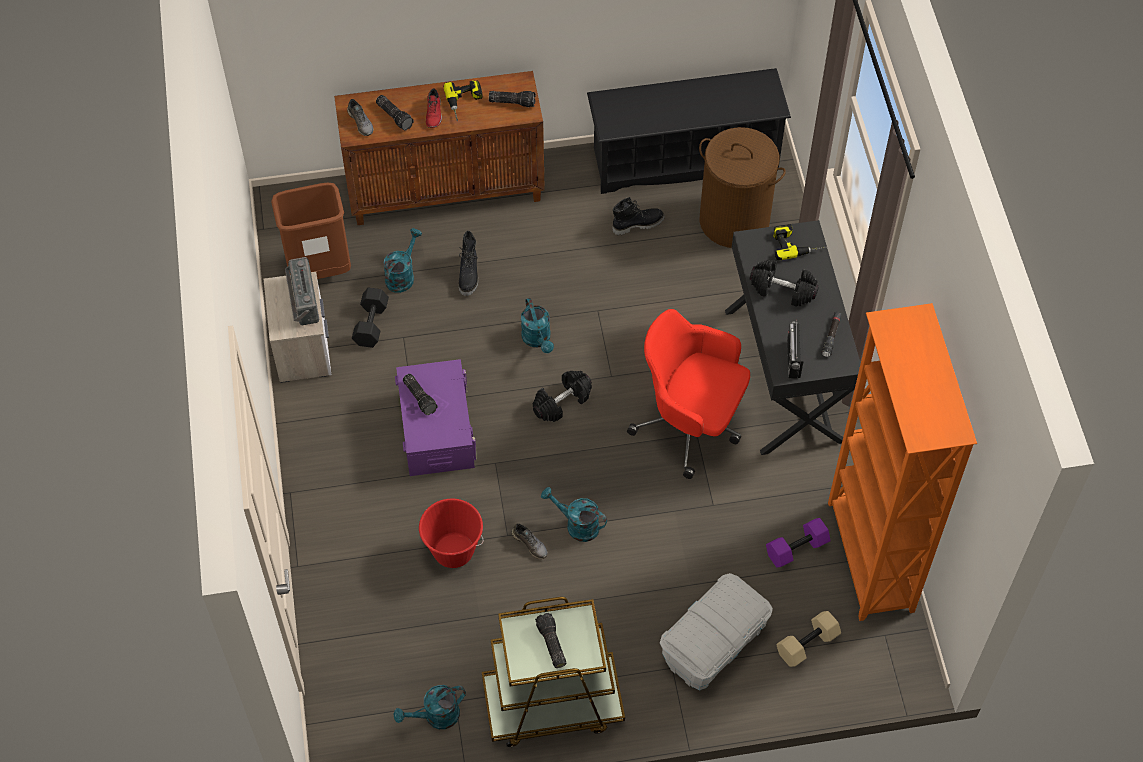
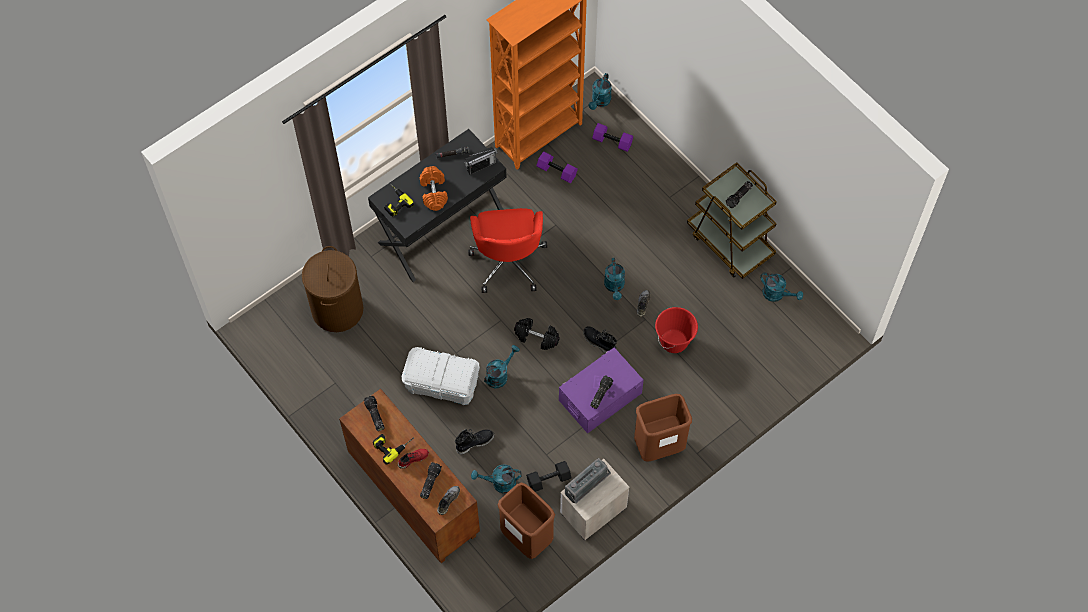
camera: 120 degrees left, 5 degrees up
black shoe rack [587,68,791,194] -> none
black boot [613,197,665,235] -> black boot moved to [583,326,617,353]
white storage box [660,573,773,690] -> white storage box moved to [402,347,480,405]
black dumbbell [750,259,819,307] -> orange dumbbell [420,166,448,211]
beige dumbbell [776,611,841,667] -> purple dumbbell [592,123,633,152]
none -> turquoise watering can [589,73,612,110]
none -> brown trash can [634,394,692,462]

